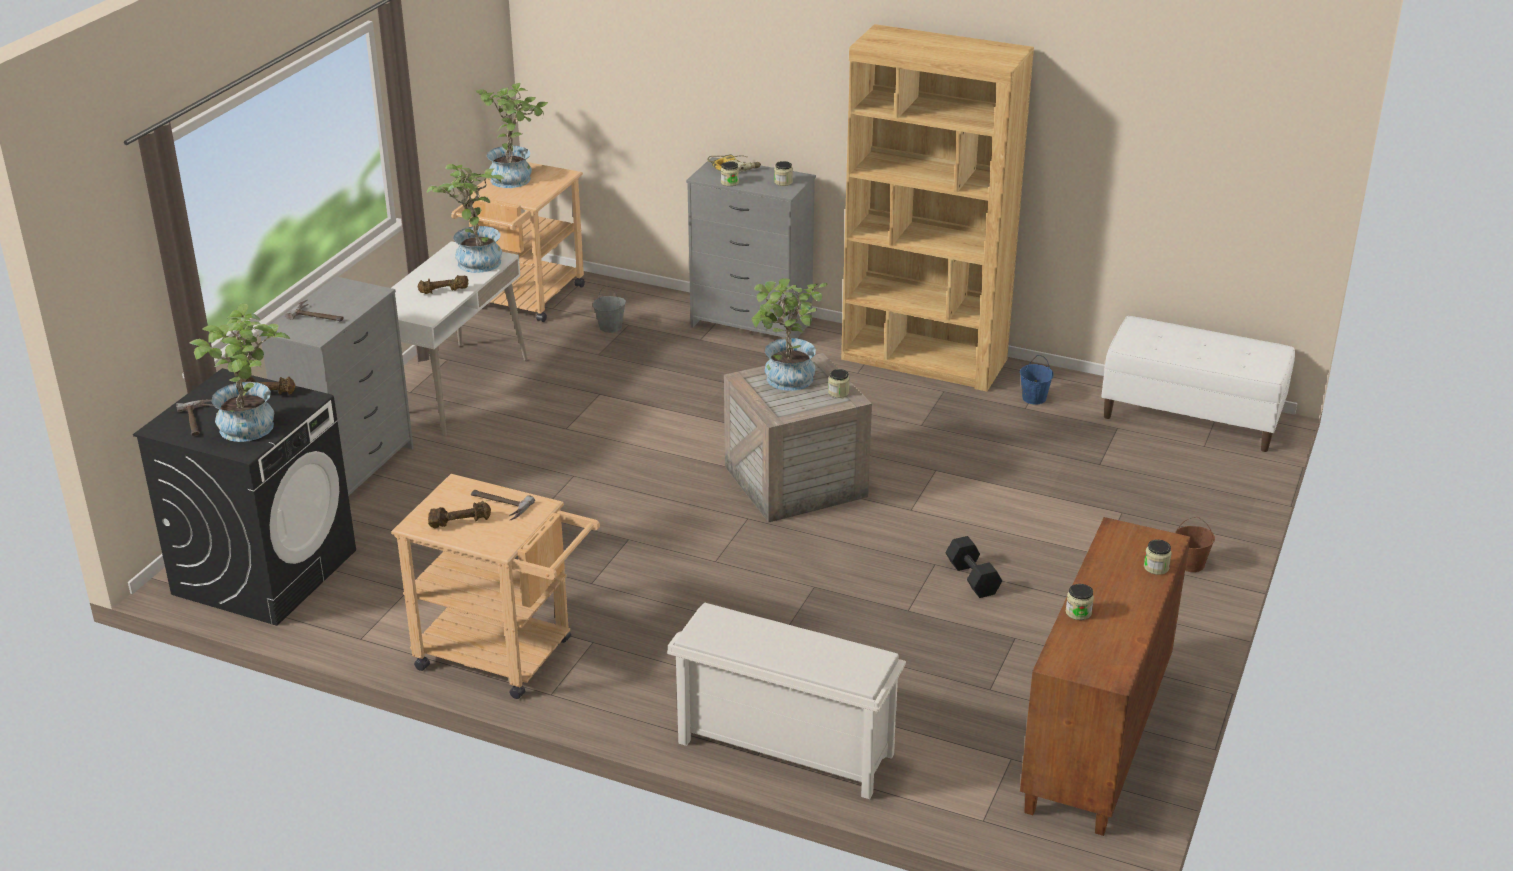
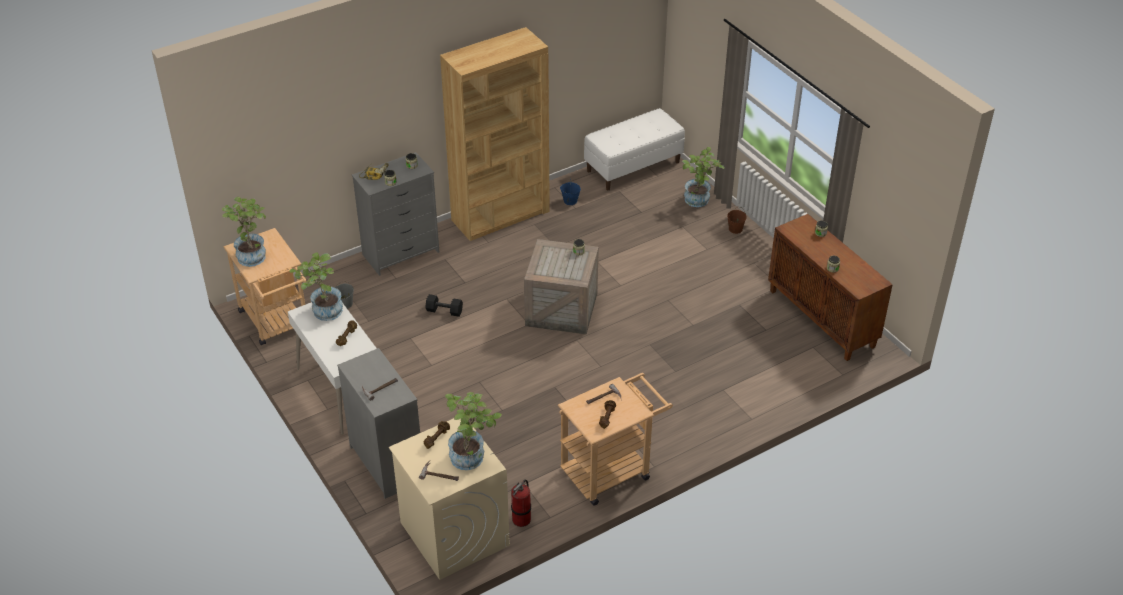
camera: 55 degrees left, 10 degrees up
black washing machine [133,368,356,626] -> beige washing machine [389,418,510,580]
white shoe rack [667,603,906,799] -> none
potted plant [752,278,827,391] -> potted plant moved to [682,147,724,207]
black dumbbell [946,536,1002,598] -> black dumbbell moved to [425,294,463,317]
none -> fire extinguisher [511,480,531,527]

